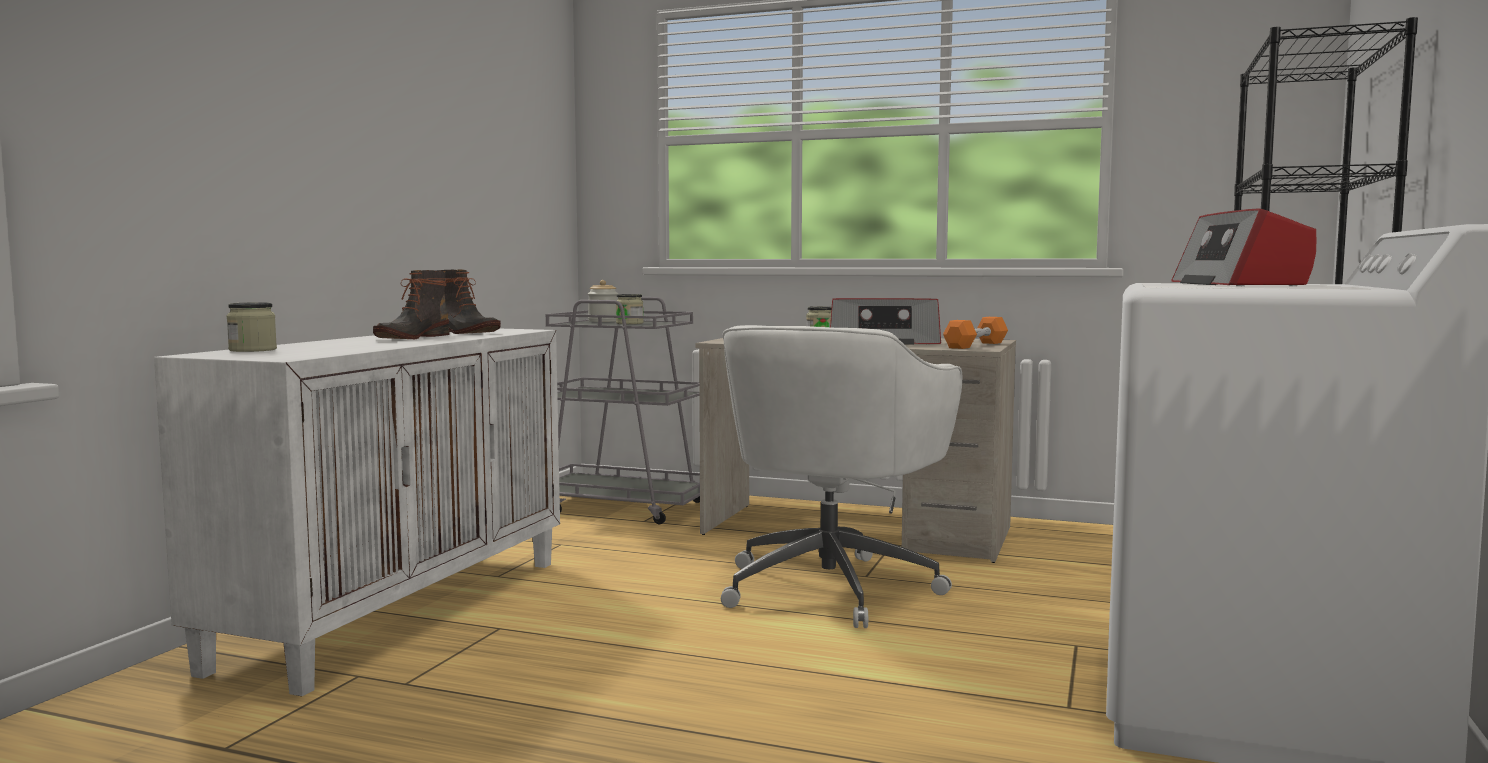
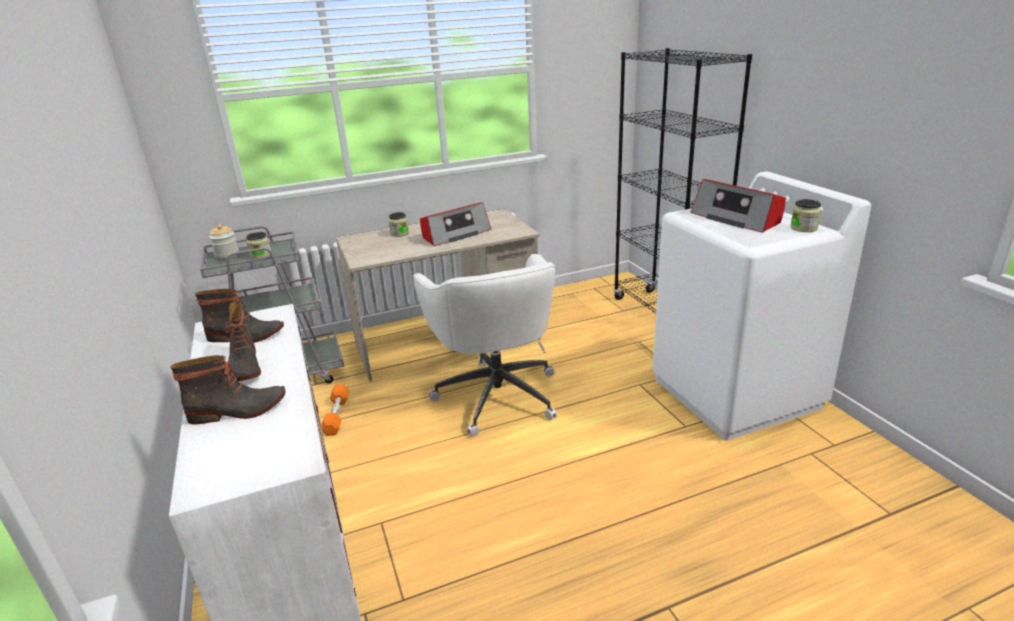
camera: 40 degrees left, 20 degrees up
jar [227,302,277,352] -> jar moved to [790,199,821,232]
orange dumbbell [943,317,1008,349] -> orange dumbbell moved to [321,384,349,436]
none -> boot [171,355,286,424]

